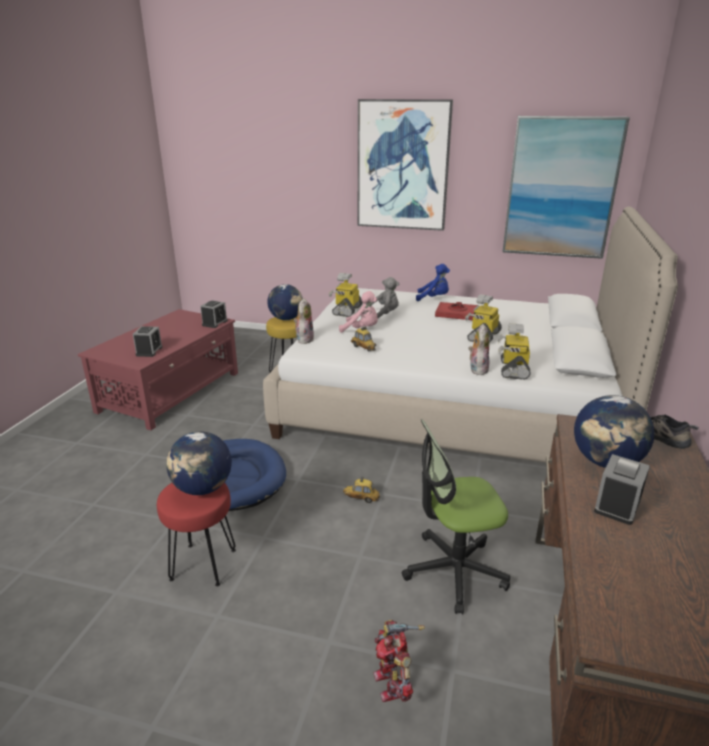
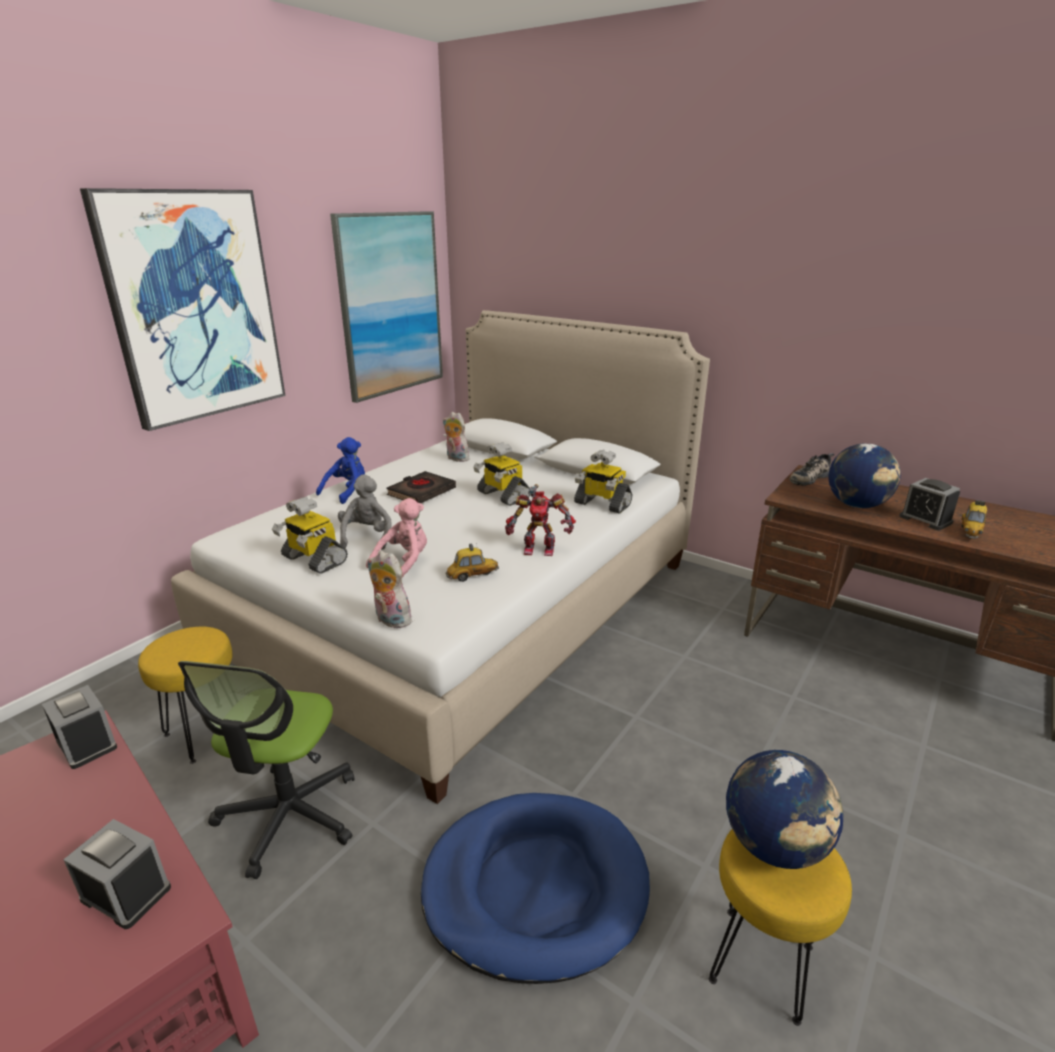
camera: 70 degrees left, 0 degrees up
red stool [157,483,236,587] -> yellow stool [709,829,852,1026]
globe [267,284,303,320] -> none
toy car [343,476,381,503] -> toy car moved to [961,500,988,539]
toy robot [374,620,425,702] -> toy robot moved to [505,484,576,556]
office chair [402,419,510,614] -> office chair moved to [178,661,354,879]
red book [435,302,478,320] -> black book [386,471,456,503]
plush toy [468,324,489,375] -> plush toy moved to [443,412,469,462]

